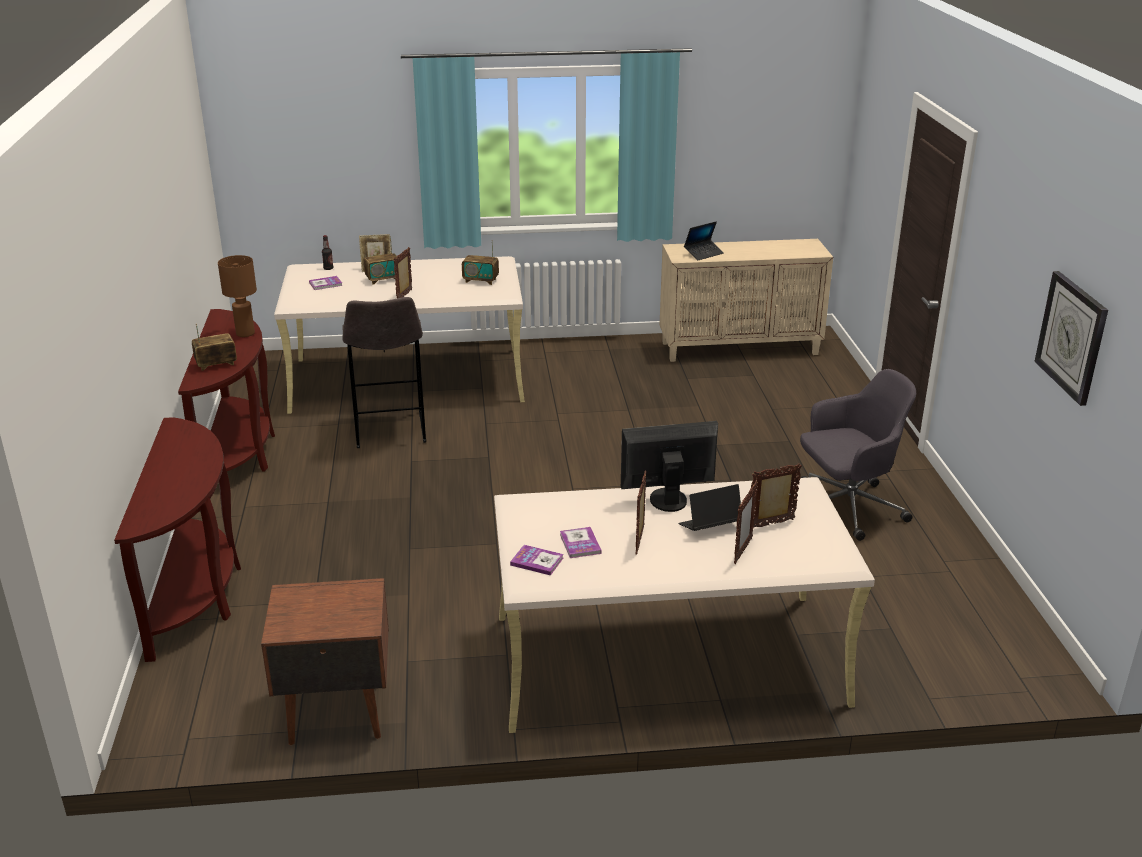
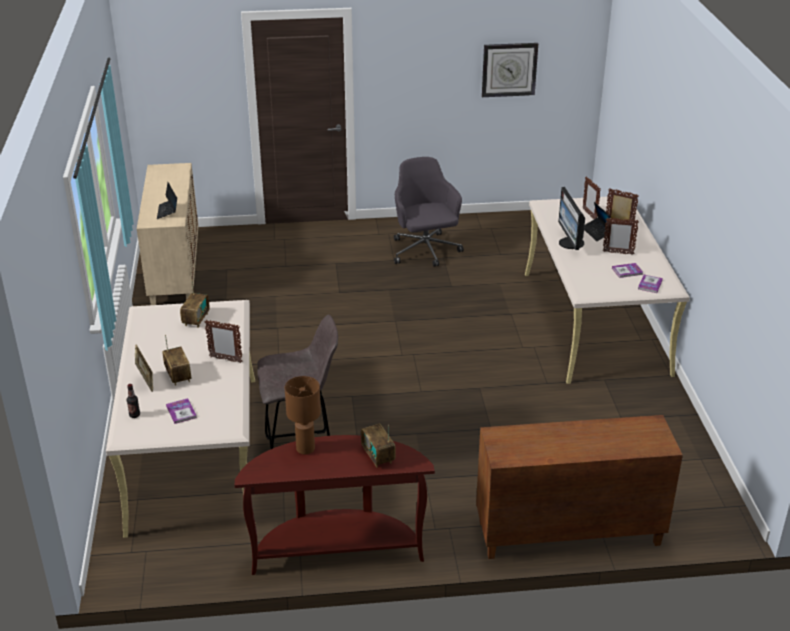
camera: 90 degrees left, 5 degrees up
brown console table [114,417,241,662] -> brown cabinet [476,415,683,559]
brown nightstand [261,578,389,745] -> none
laptop [684,221,724,260] -> laptop turned 150 degrees counterclockwise [157,182,177,219]

